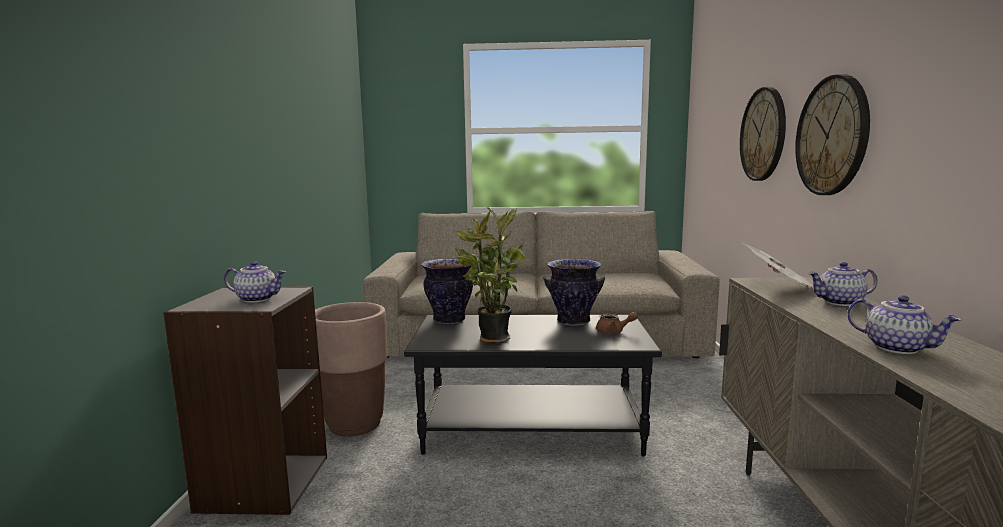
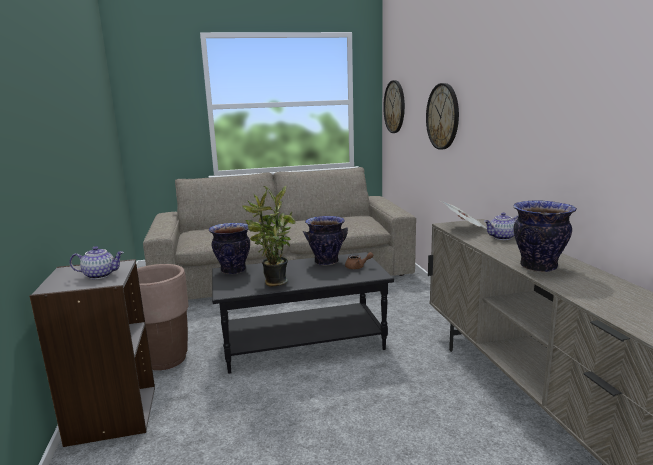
camera: 15 degrees left, 5 degrees up
wall clock [795,74,870,195] -> wall clock moved to [383,80,405,133]
teapot [847,295,962,354] -> vase [513,200,577,272]

